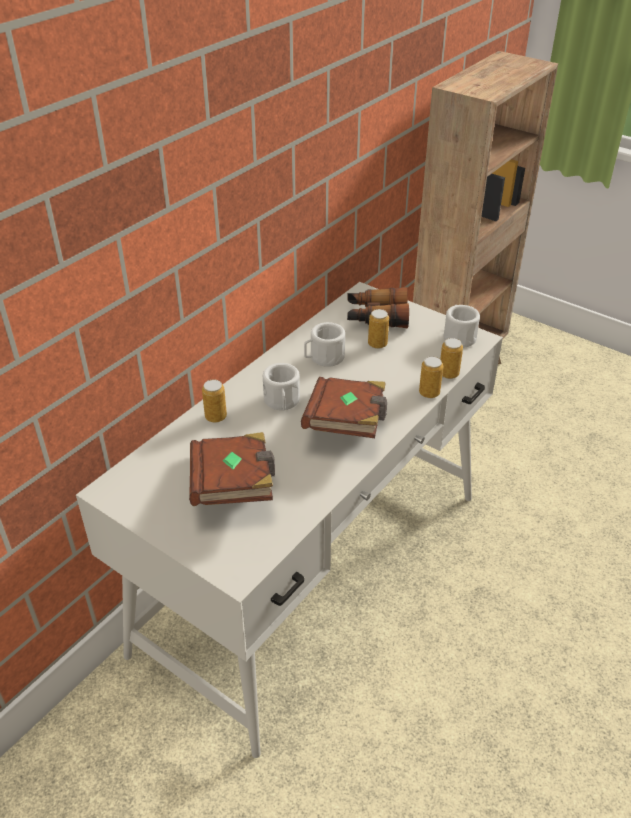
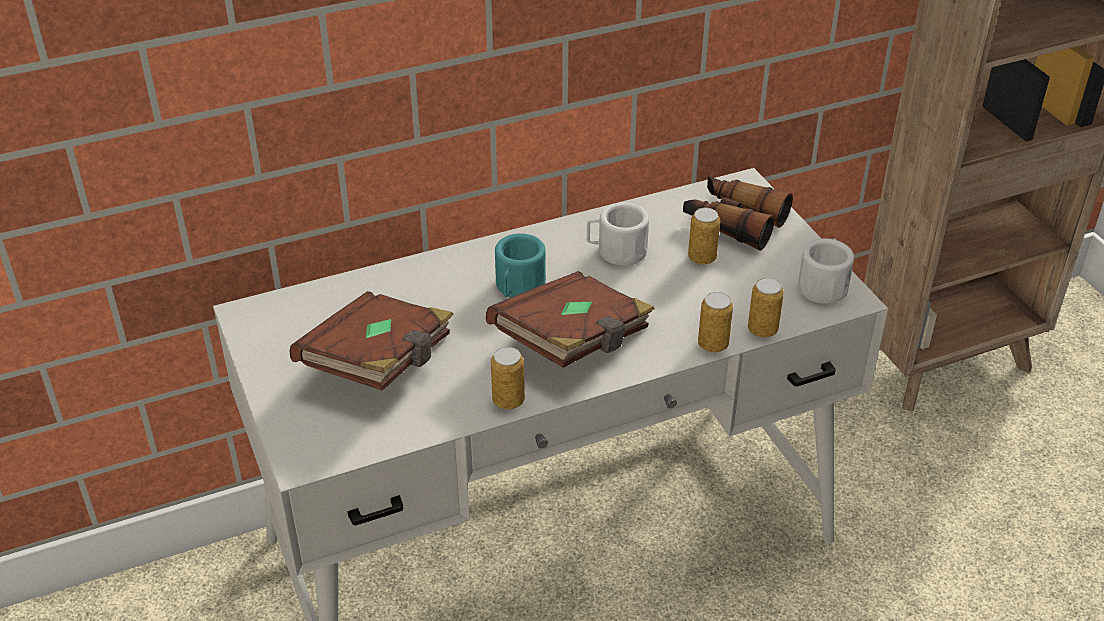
camera: 30 degrees right, 0 degrees up
can [202,380,227,423] -> can moved to [491,347,525,409]
white mug [263,363,300,410] -> turquoise mug [495,233,546,297]

